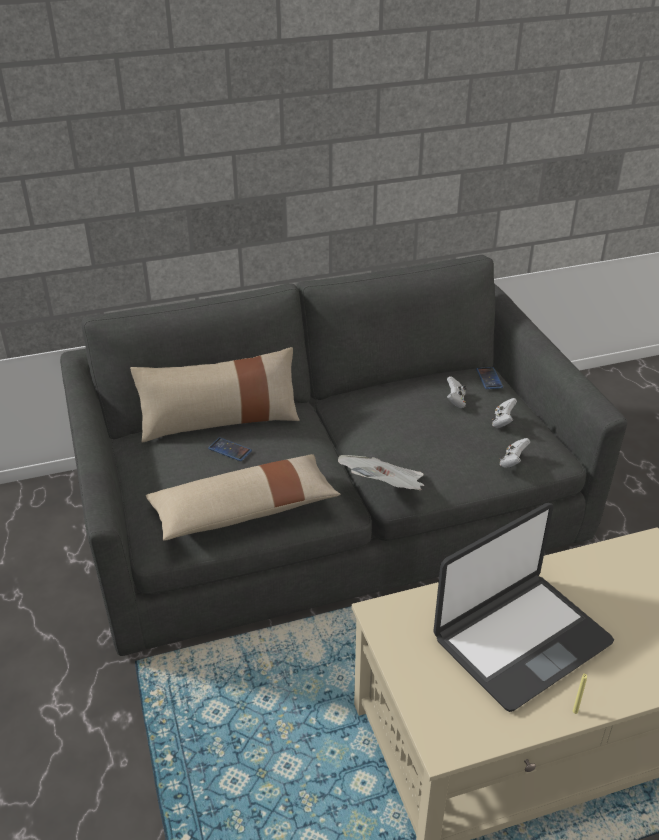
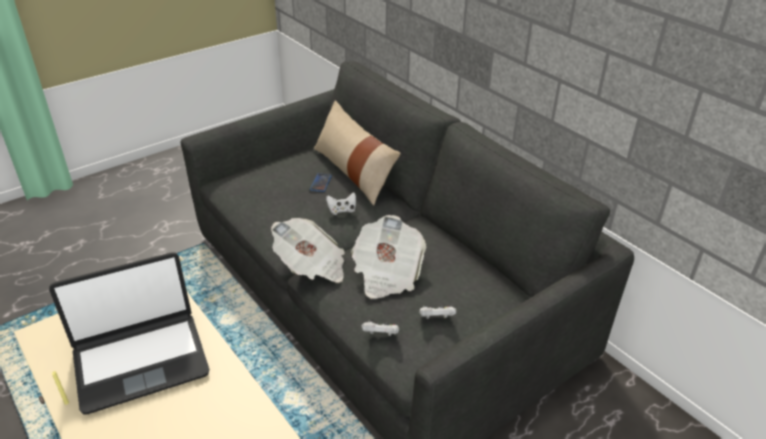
camera: 70 degrees right, 0 degrees up
beige pillow [146,454,340,541] -> none
laptop [433,503,614,712] -> laptop turned 60 degrees counterclockwise [49,252,209,414]
white game controller [447,376,466,408] -> white game controller moved to [326,192,356,215]
phone [476,367,503,389] -> none
none -> newspaper [351,215,426,299]

